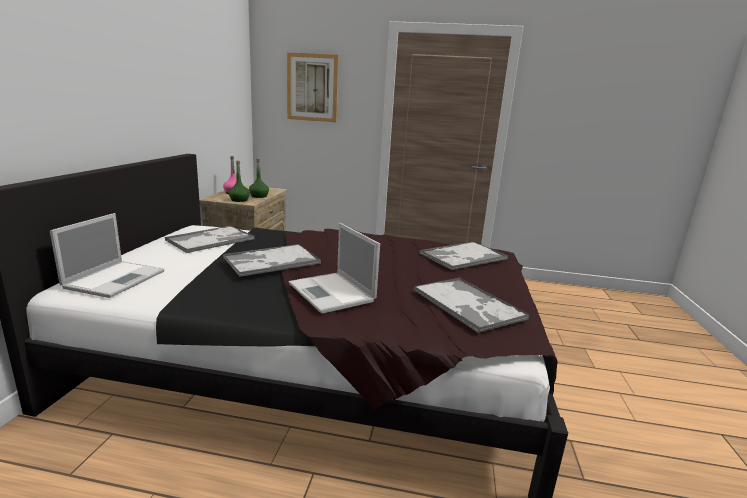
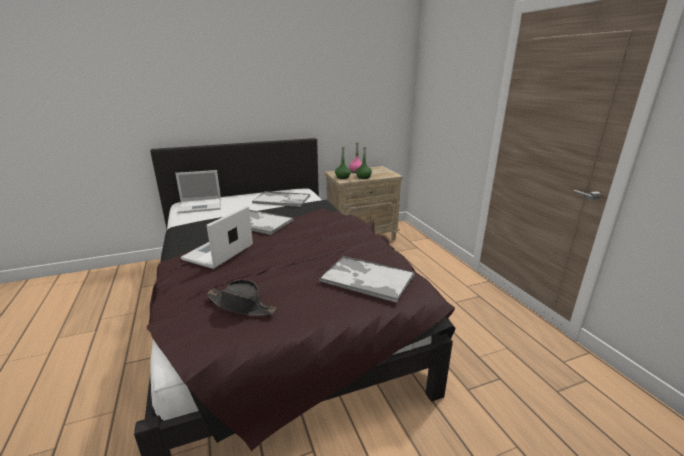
camera: 60 degrees right, 5 degrees up
picture [287,52,339,122] -> none
tray [413,277,530,333] -> black hat [206,280,277,316]

